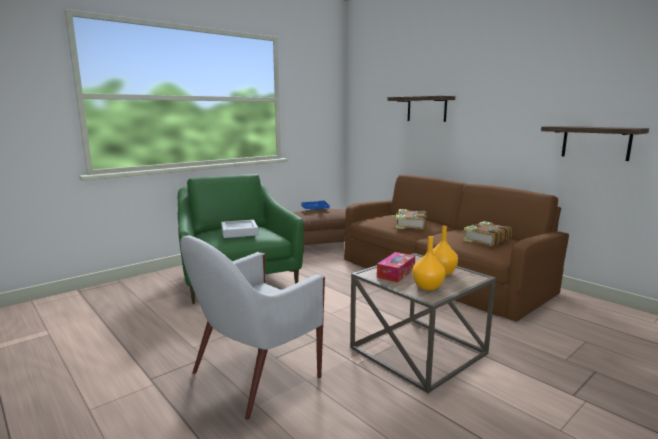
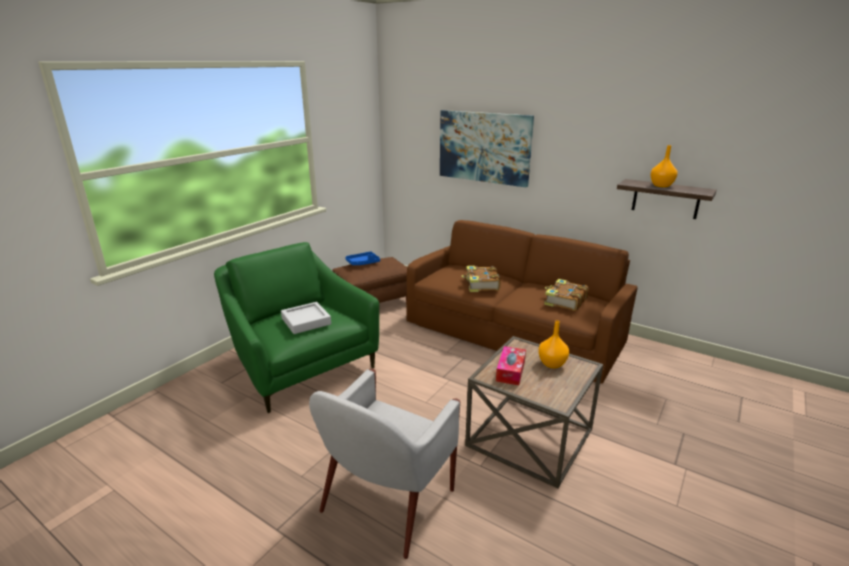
camera: 15 degrees left, 10 degrees up
shelf [387,96,455,122] -> picture [440,110,534,188]
orange vase [412,236,446,290] -> orange vase moved to [650,145,678,187]

